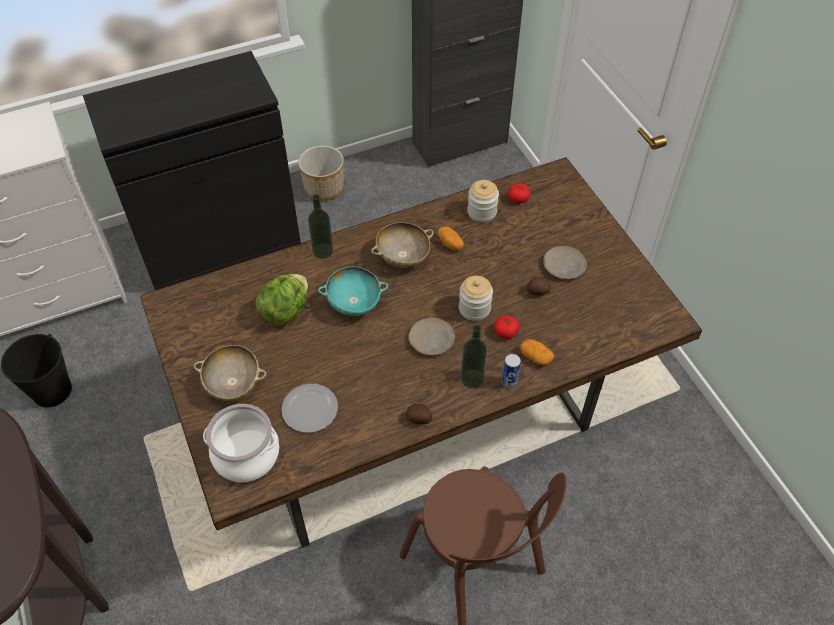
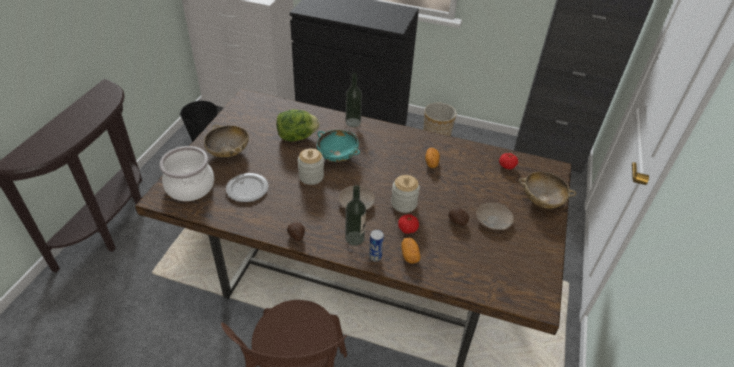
camera: 40 degrees right, 10 degrees down
beige bowl [371,222,434,268] -> beige bowl moved to [519,172,576,209]
jar [467,180,499,222] -> jar moved to [298,149,324,185]

